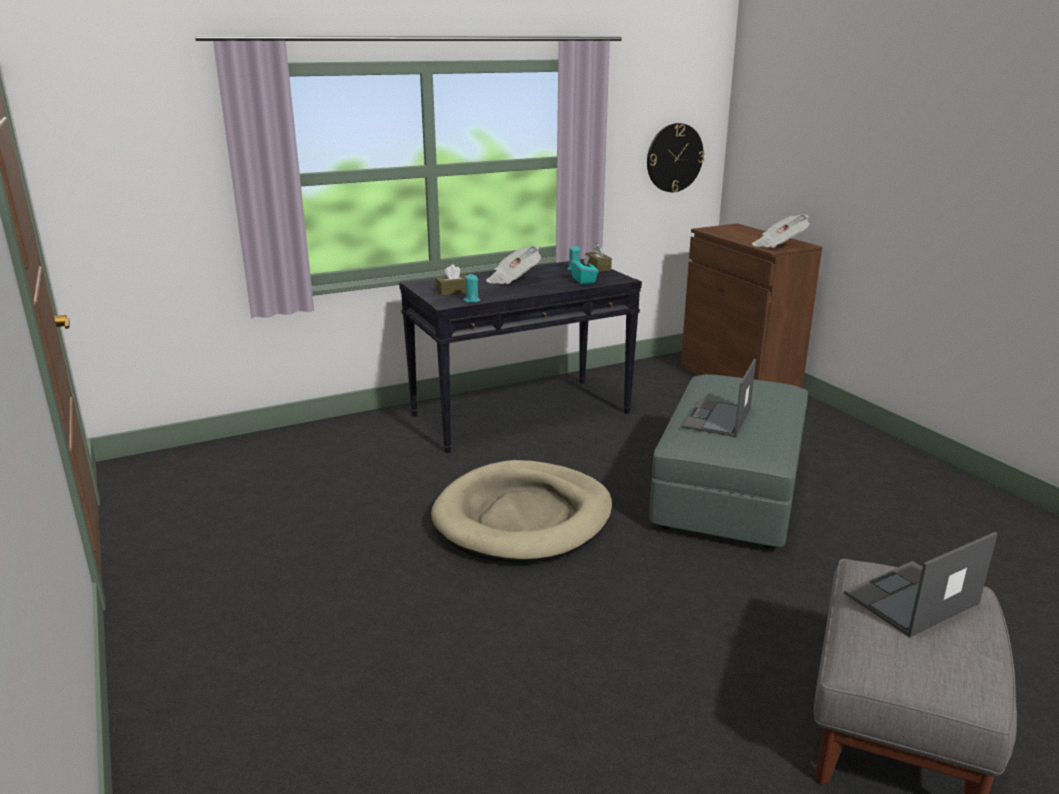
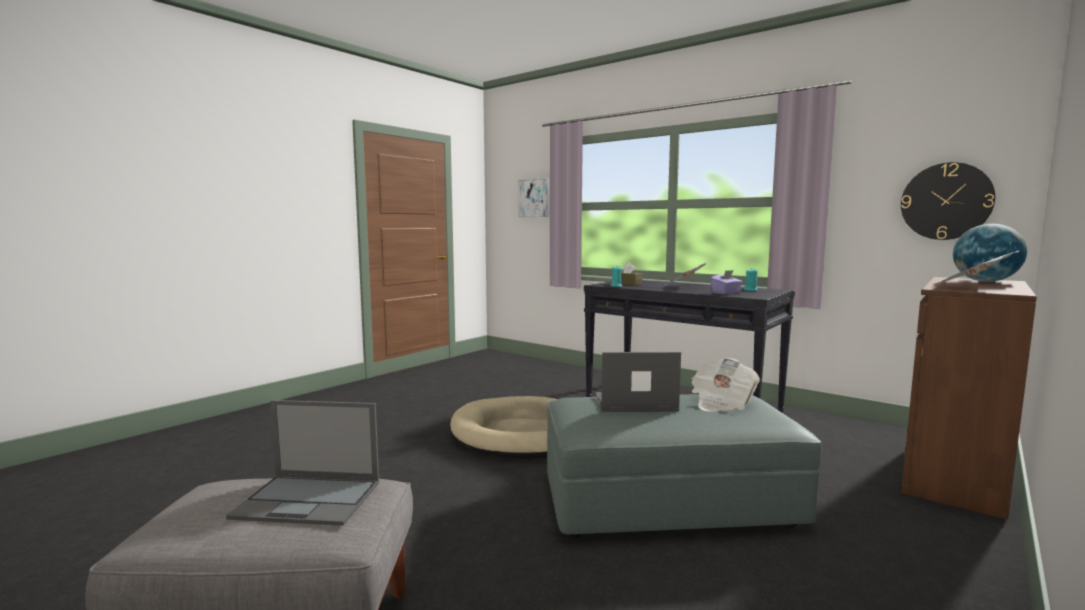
camera: 65 degrees right, 15 degrees down
turquoise tissue box [570,254,598,284] -> purple tissue box [710,270,742,294]
brown tissue box [586,243,612,272] -> none
laptop [844,532,998,637] -> laptop turned 150 degrees clockwise [226,400,379,526]
none -> picture [519,178,550,217]
none -> newspaper [691,358,760,412]
none -> globe [953,224,1027,282]

